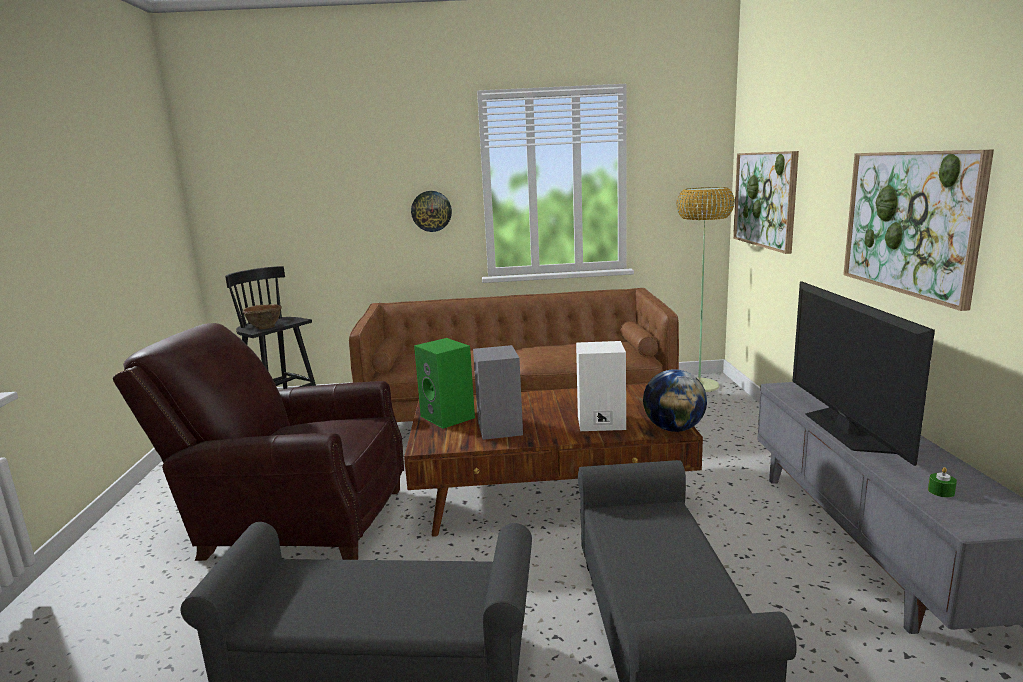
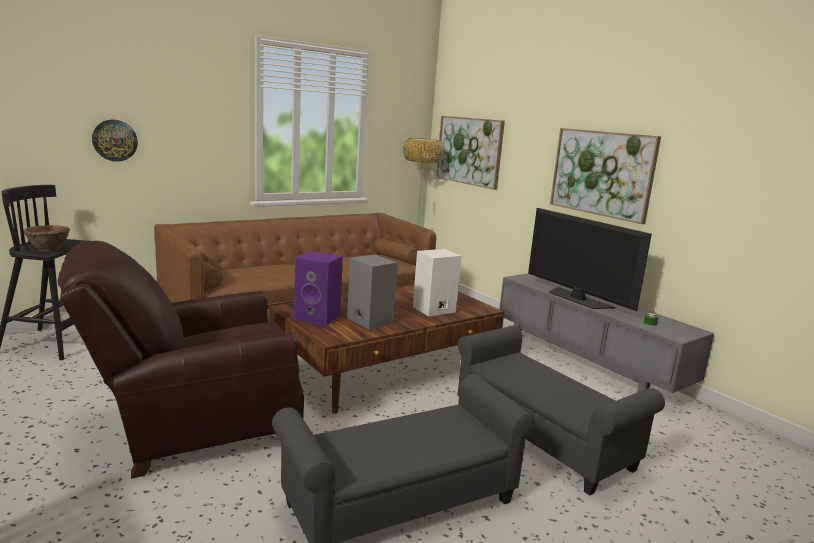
camera: 35 degrees left, 0 degrees up
wall clock [411,191,452,232] -> wall clock moved to [92,120,138,162]
green speaker [414,338,475,429] -> purple speaker [294,251,343,326]
globe [643,369,707,432] -> none

